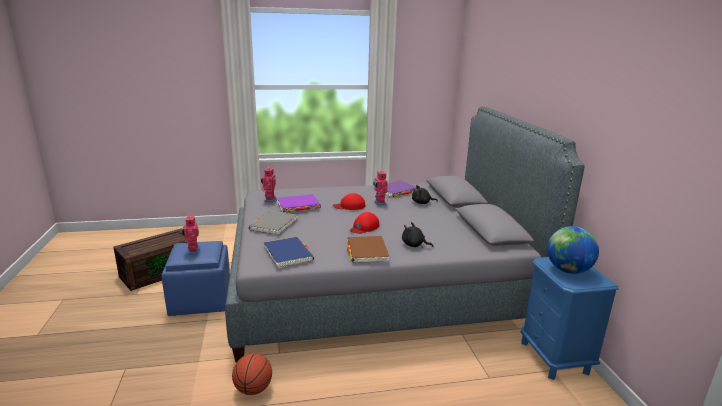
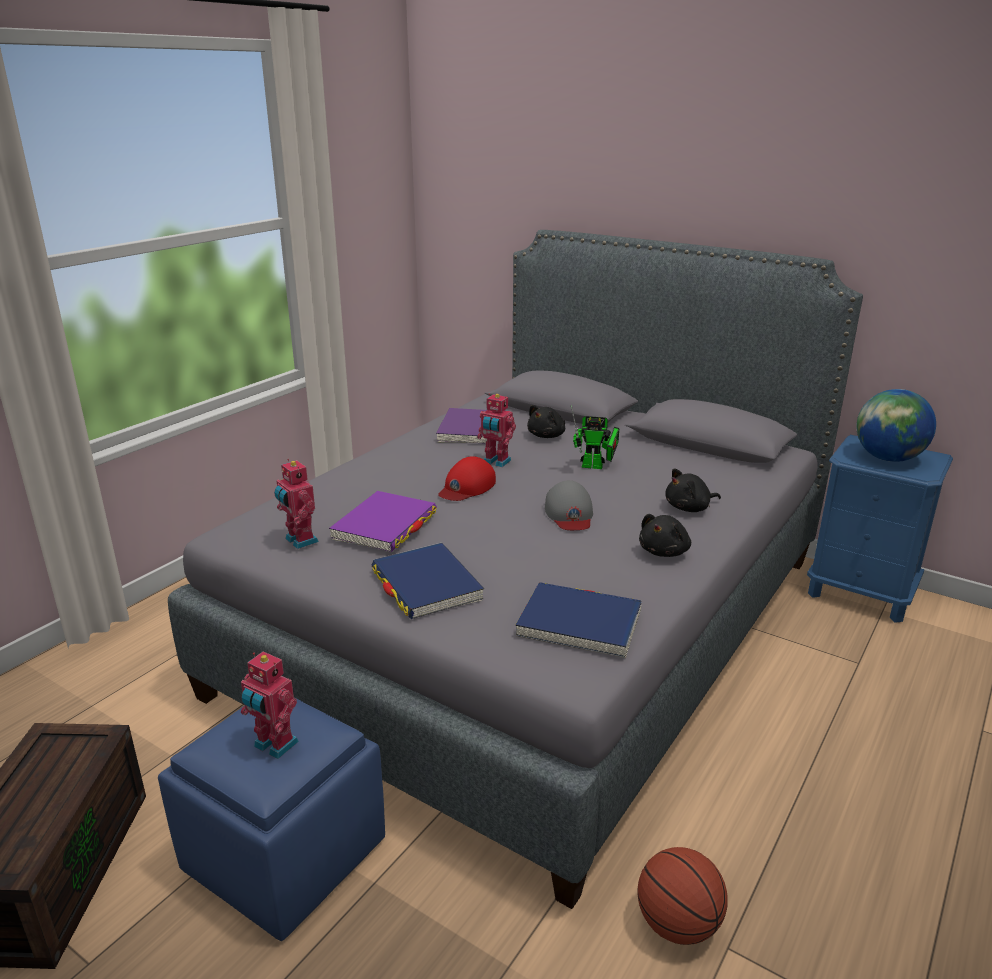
camera: 45 degrees left, 5 degrees up
grey book [249,211,297,236] -> blue book [372,543,484,619]
brown book [347,236,389,263] -> black plush toy [639,514,691,557]
red cap [350,212,379,234] -> grey cap [545,480,593,530]
none -> toy robot [571,405,619,469]

